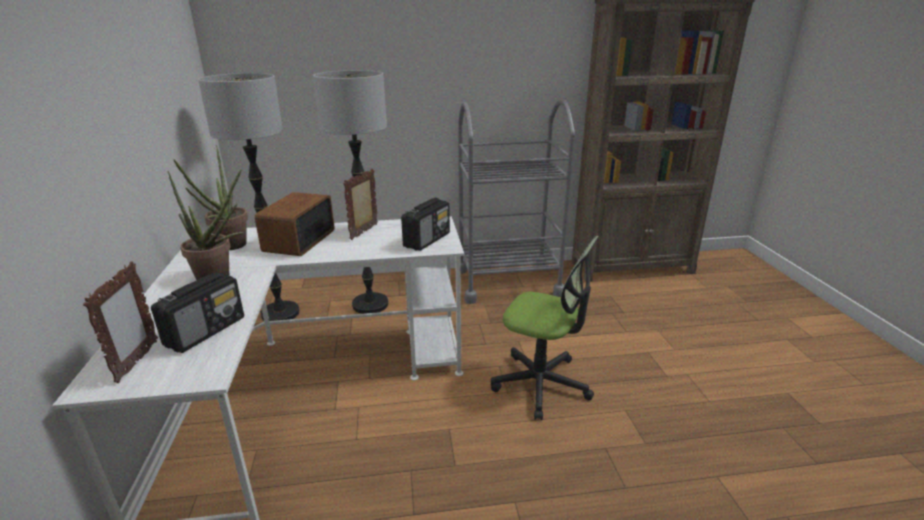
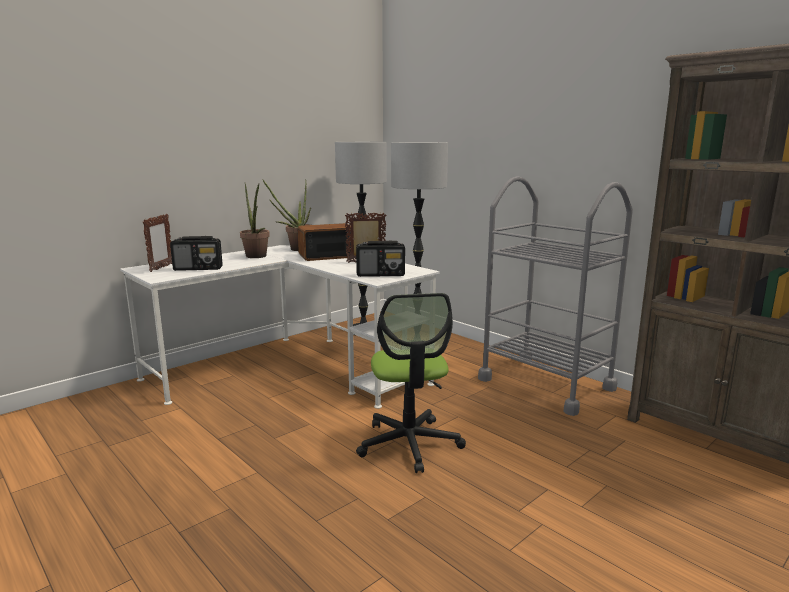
camera: 55 degrees right, 10 degrees down
picture frame [83,262,158,383] -> picture frame turned 45 degrees counterclockwise [143,214,172,272]

